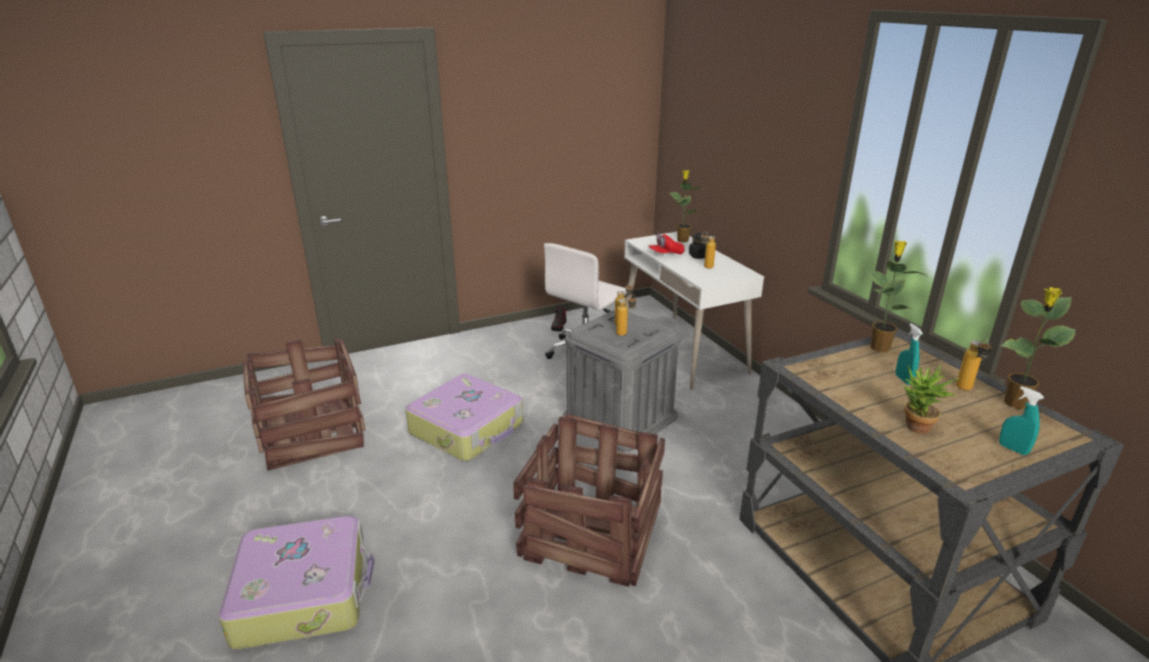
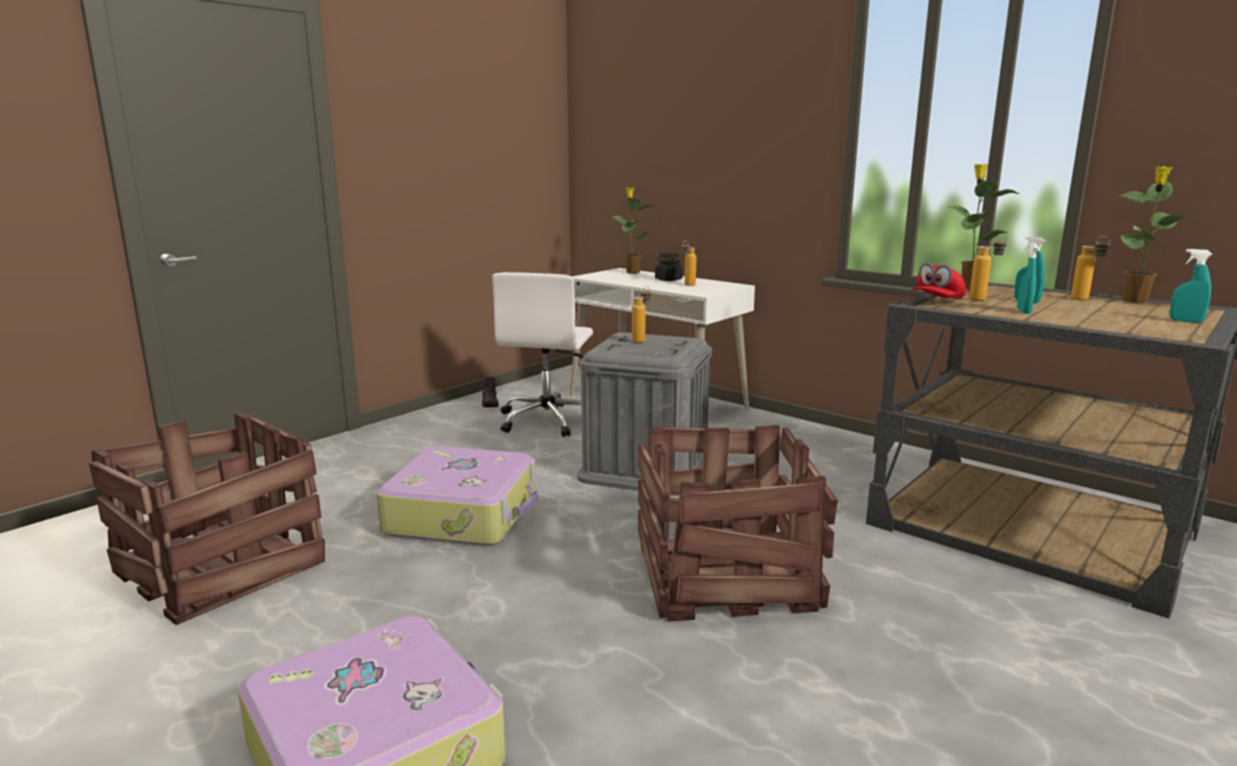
camera: 25 degrees left, 10 degrees down
bottle [616,295,637,336] -> bottle moved to [969,235,1007,301]
red cap [648,233,685,254] -> red cap moved to [911,263,966,299]
potted plant [903,365,961,434] -> none
none -> turquoise spray bottle [1017,242,1038,314]

